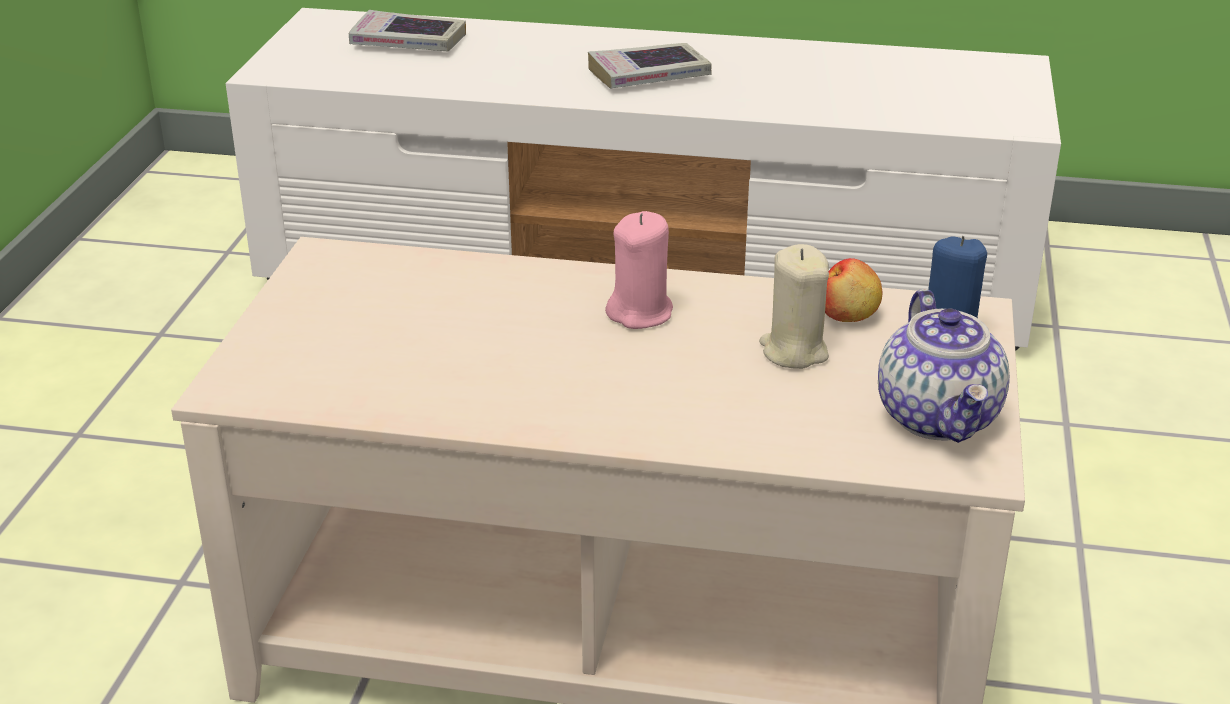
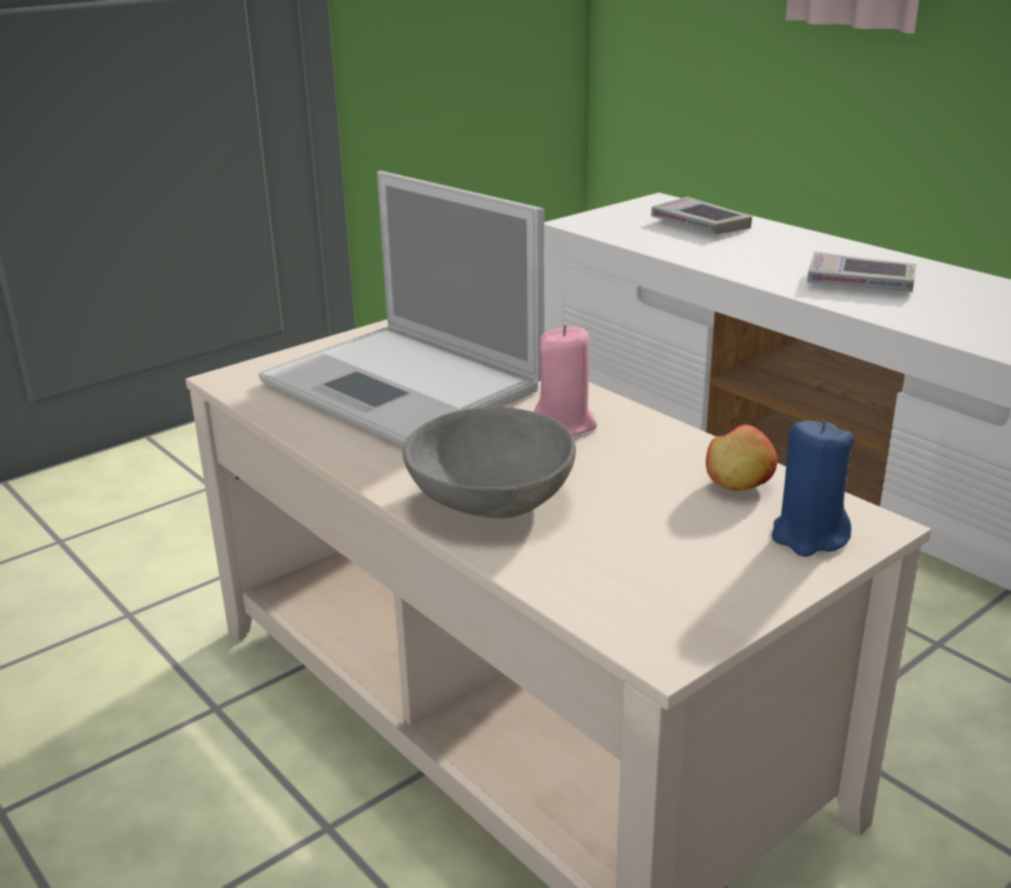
camera: 40 degrees right, 5 degrees down
beige candle [759,244,829,369] -> none
teapot [878,289,1010,443] -> none
none -> laptop [259,171,545,447]
none -> grey bowl [403,406,576,519]

